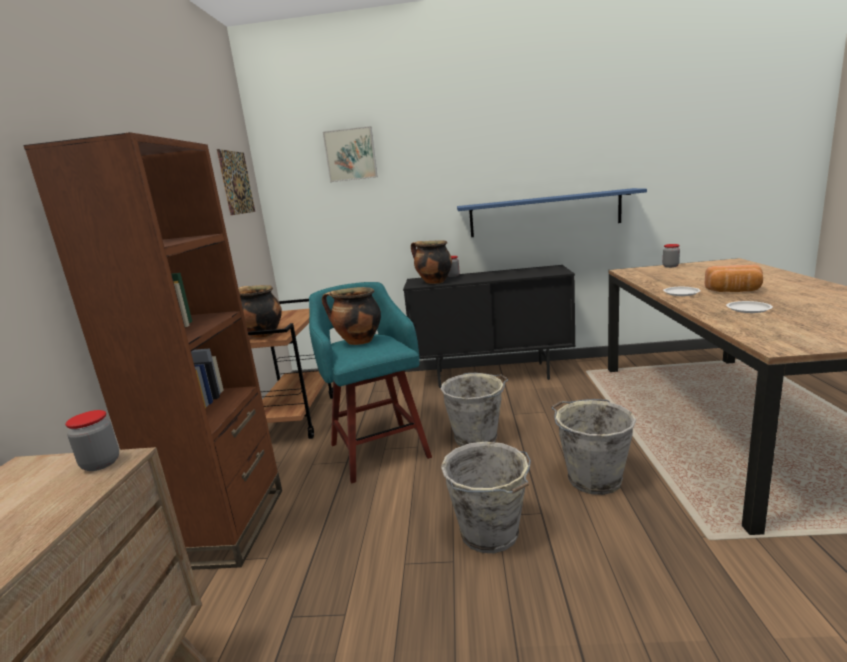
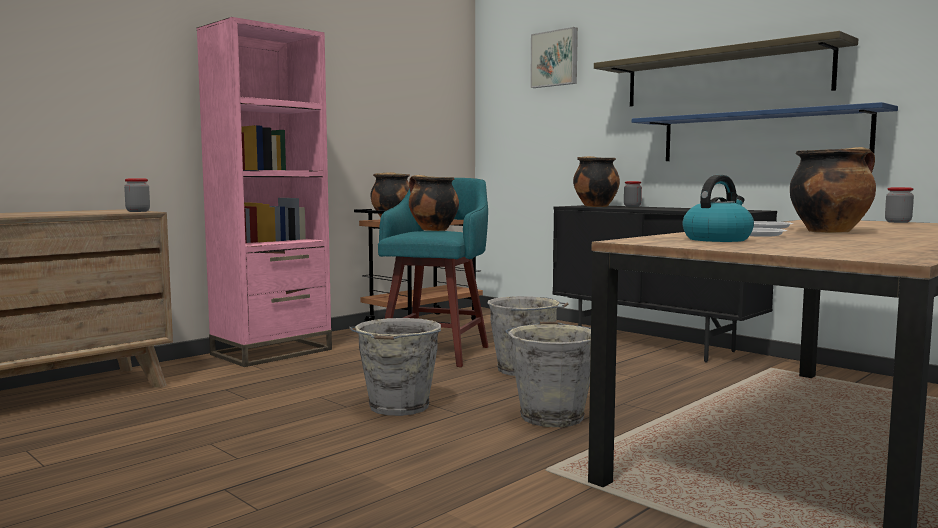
camera: 40 degrees right, 10 degrees down
brown bookcase [23,132,282,570] -> pink bookcase [197,17,332,367]
picture [217,149,255,215] -> none
bread [704,265,763,292] -> cooking pot [790,147,876,233]
none -> shelf [594,31,858,107]
none -> kettle [682,175,754,242]

